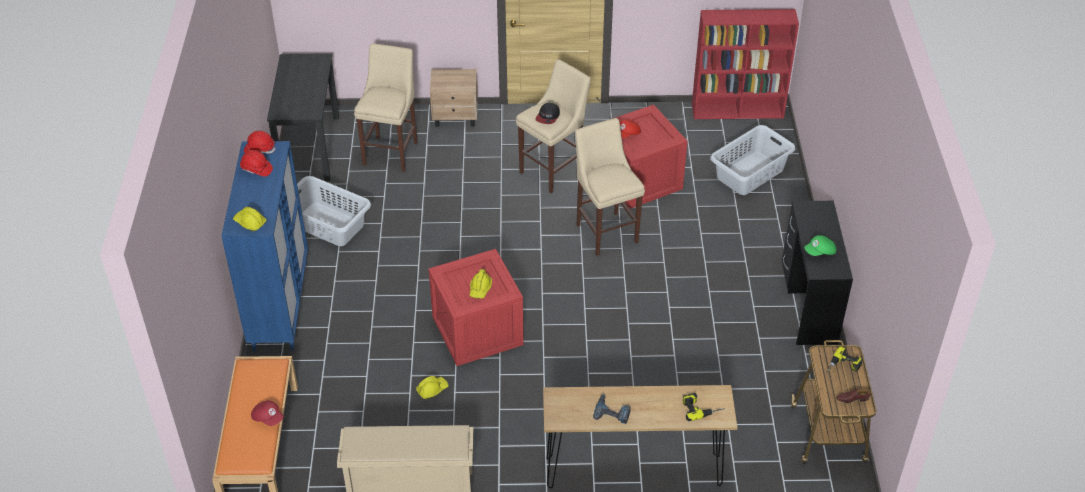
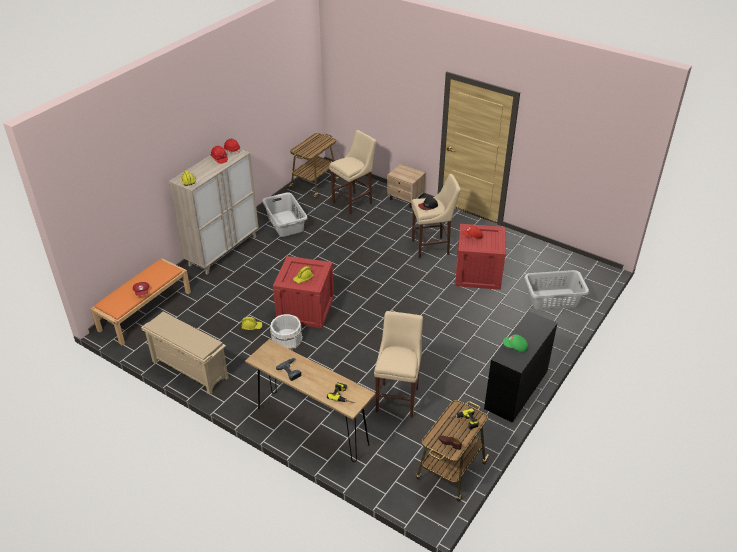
camera: 35 degrees right, 5 degrees down
blue cabinet [221,141,308,351] -> beige cabinet [169,147,259,275]
black desk [267,54,339,181] -> cart [288,133,339,198]
beige stool [575,118,645,256] -> beige stool moved to [374,311,423,418]
red bookcase [692,9,799,119] -> none
none -> white bucket [270,314,303,350]

